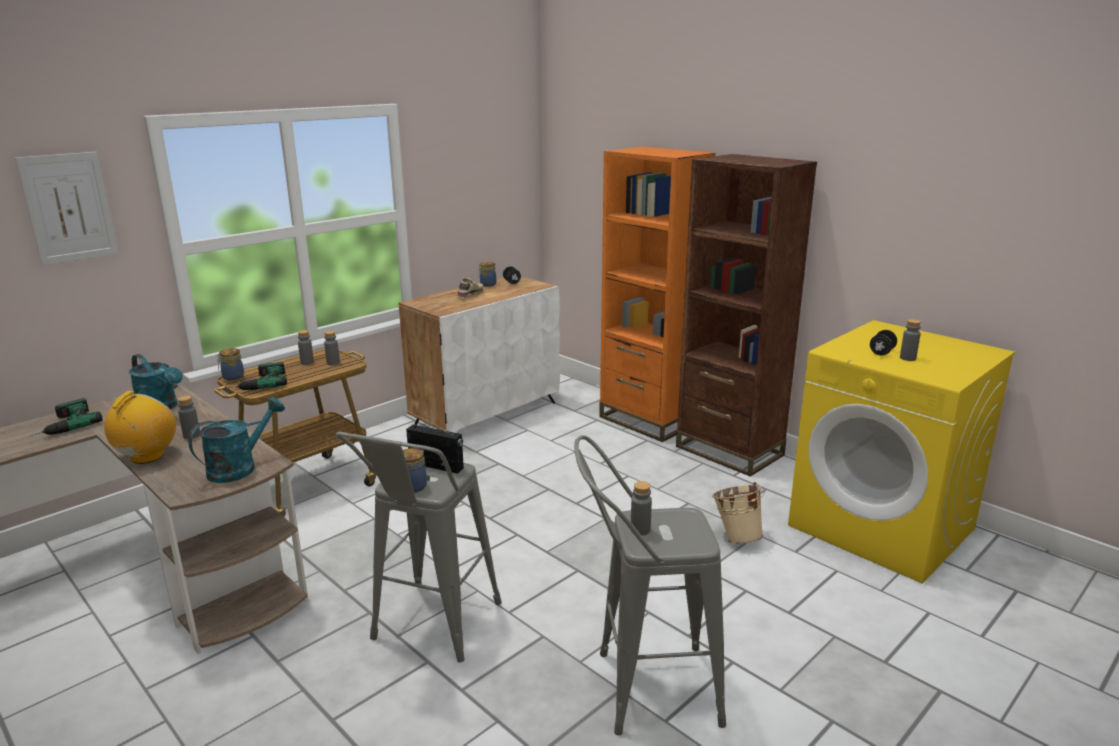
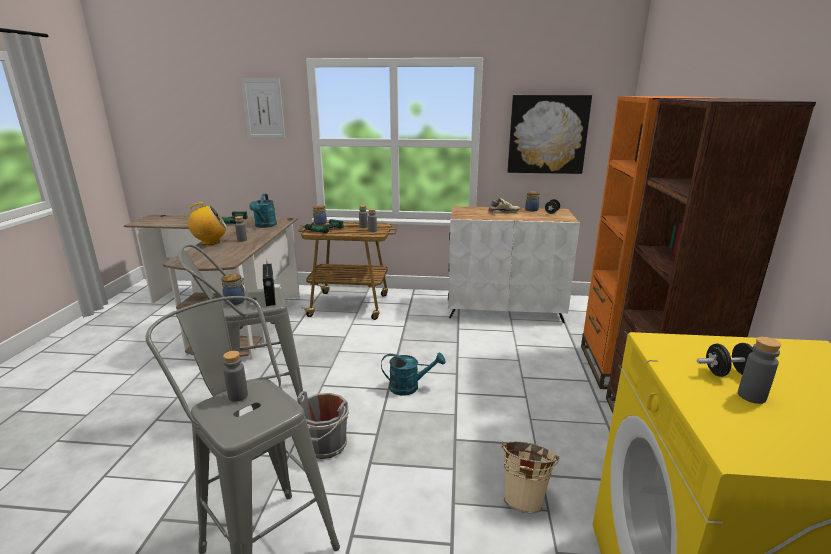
camera: 50 degrees right, 0 degrees up
turquoise watering can [188,397,285,483] -> turquoise watering can moved to [381,353,445,396]
none -> grey bucket [297,391,349,459]
none -> picture [507,95,592,174]

